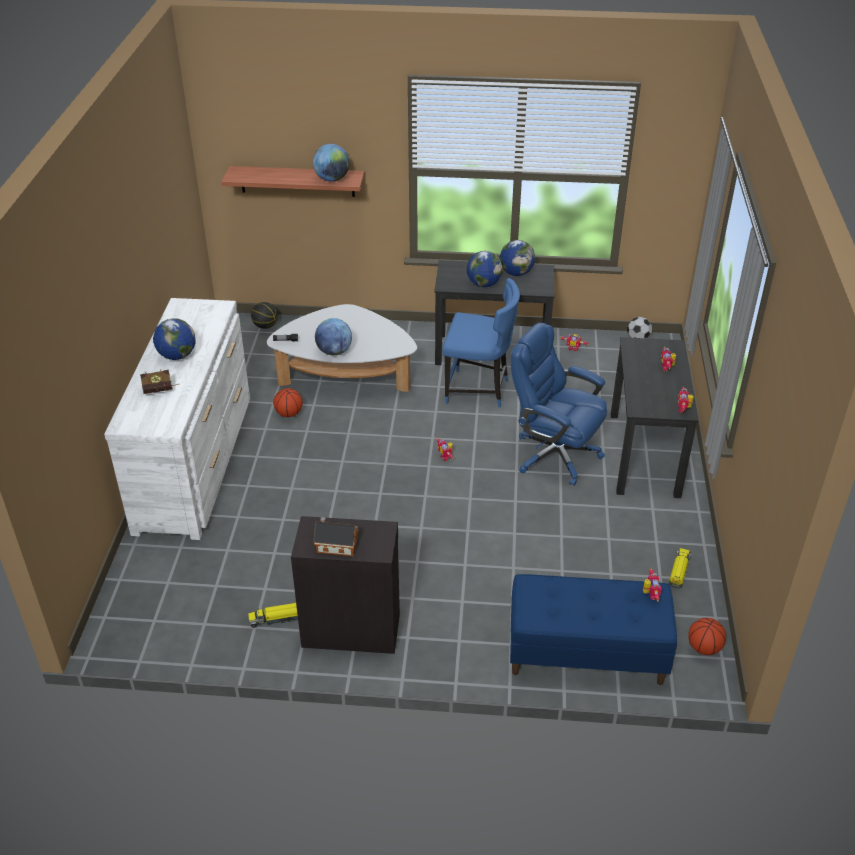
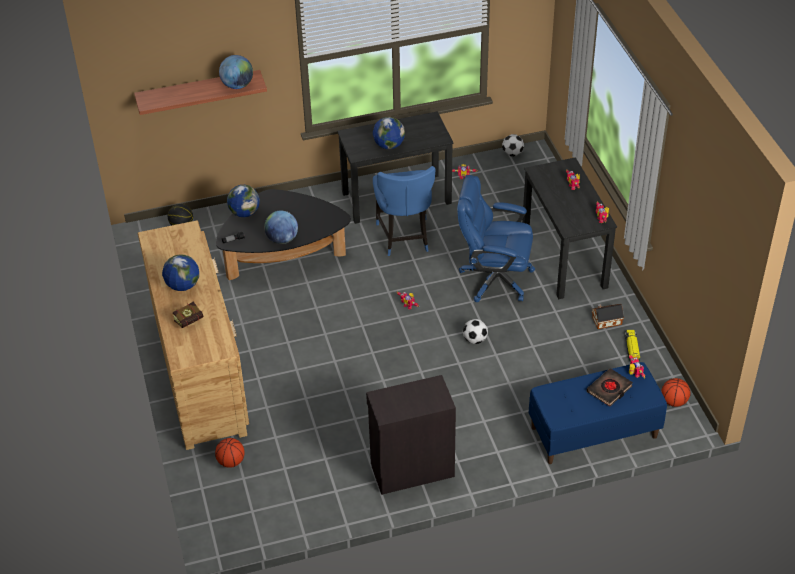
camera: 20 degrees left, 5 degrees up
white dresser [104,298,250,540] -> brown dresser [138,221,249,450]
toy truck [248,603,298,628] -> none
white coffee table [267,304,417,392] -> black coffee table [216,189,351,280]
basketball [273,388,303,417] -> basketball moved to [215,438,245,468]
toy house [313,517,359,556] -> toy house moved to [592,304,624,329]
blue chair [442,278,520,408] -> blue chair turned 90 degrees clockwise [373,166,435,256]
globe [500,240,535,276] -> globe moved to [227,185,260,217]
none -> football [463,319,488,344]
none -> black book [587,368,633,406]

